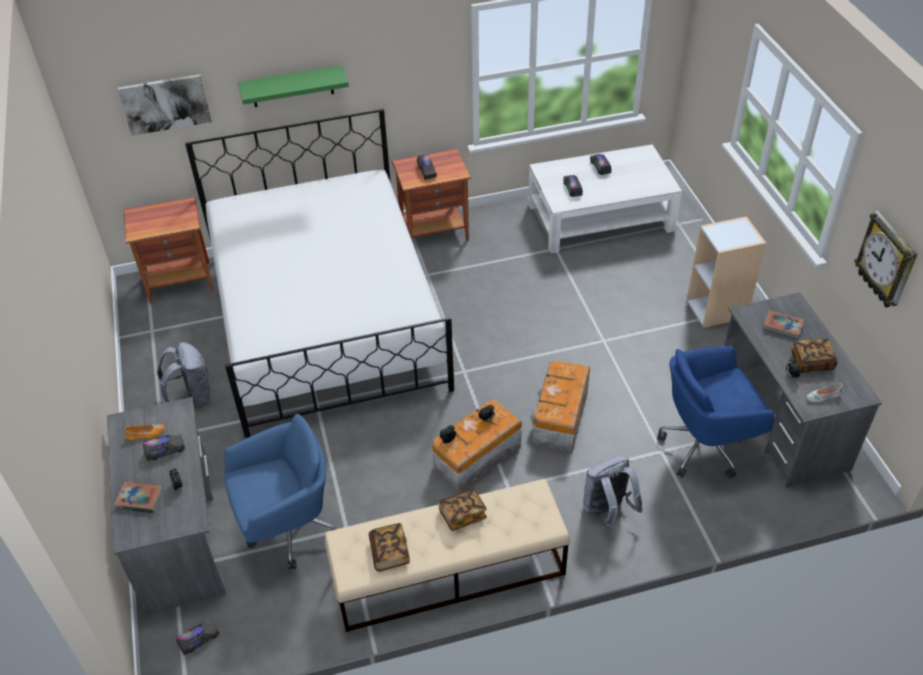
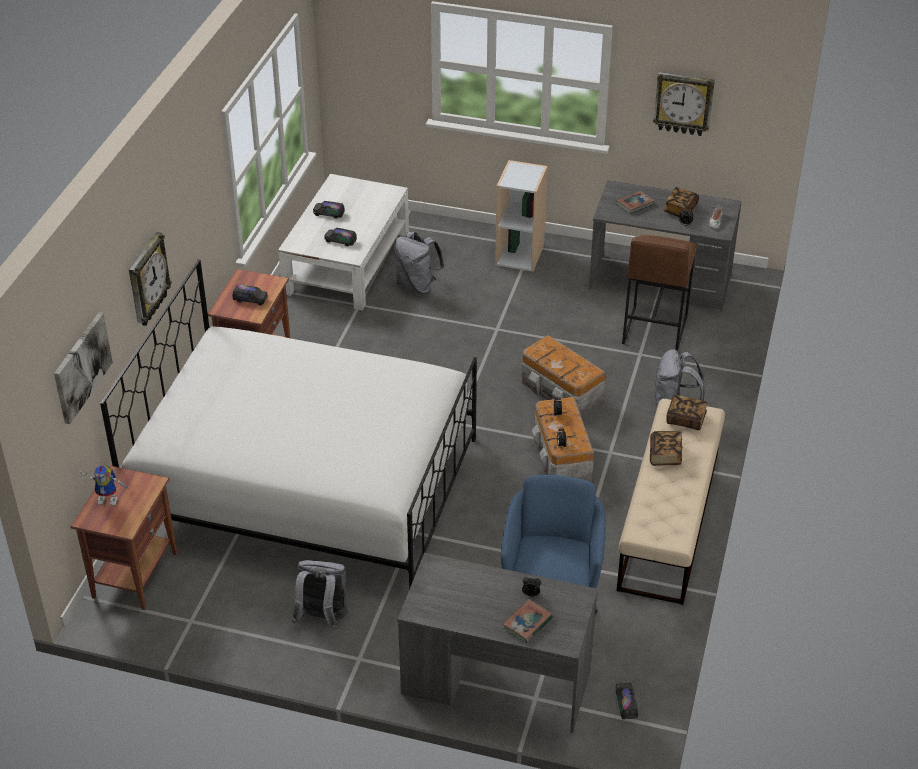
camera: 60 degrees left, 5 degrees down
orange shoe [125,424,165,440] -> none
toy truck [143,435,185,461] -> none
green shelf [238,65,349,107] -> wall clock [129,232,172,326]
book [369,523,410,572] -> book moved to [666,394,707,430]
blue office chair [657,346,775,479] -> brown stool [622,235,697,352]
none -> toy robot [80,464,130,505]
none -> grey backpack [395,232,444,294]

